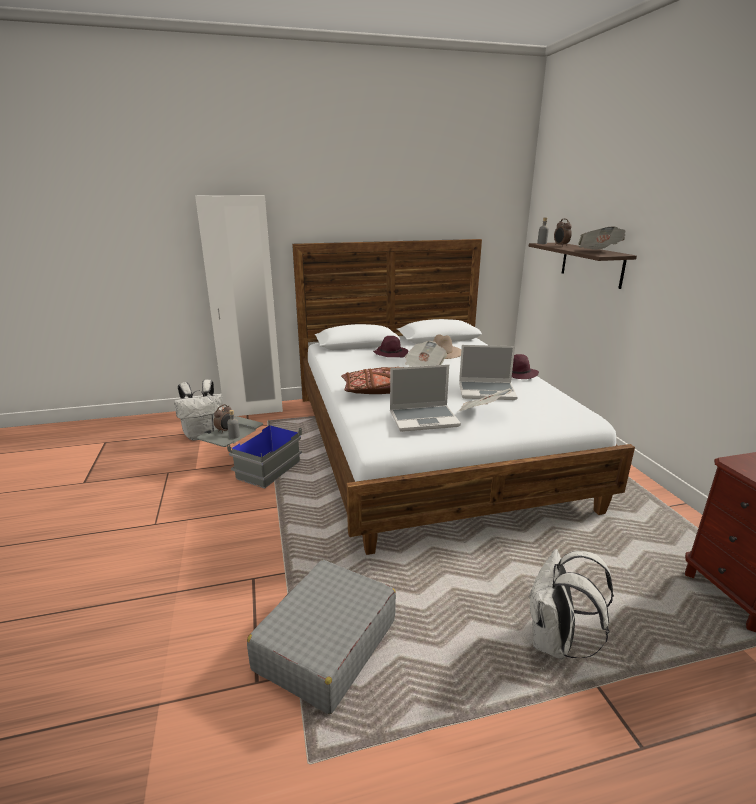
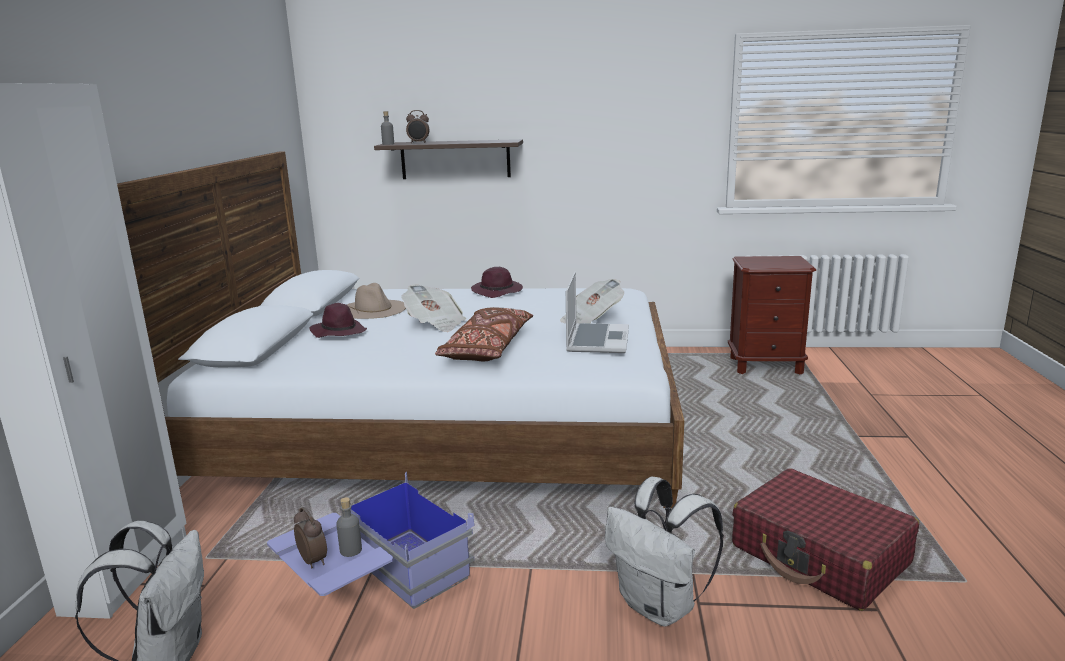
camera: 70 degrees left, 5 degrees down
grey storage box [197,416,302,489] -> blue storage box [267,472,475,609]
grey suitcase [247,560,396,714] -> red suitcase [732,468,919,611]
laptop [459,345,517,400] -> none
white backpack [528,549,614,659] -> white backpack moved to [605,477,724,627]
newspaper [578,226,626,250] -> none

